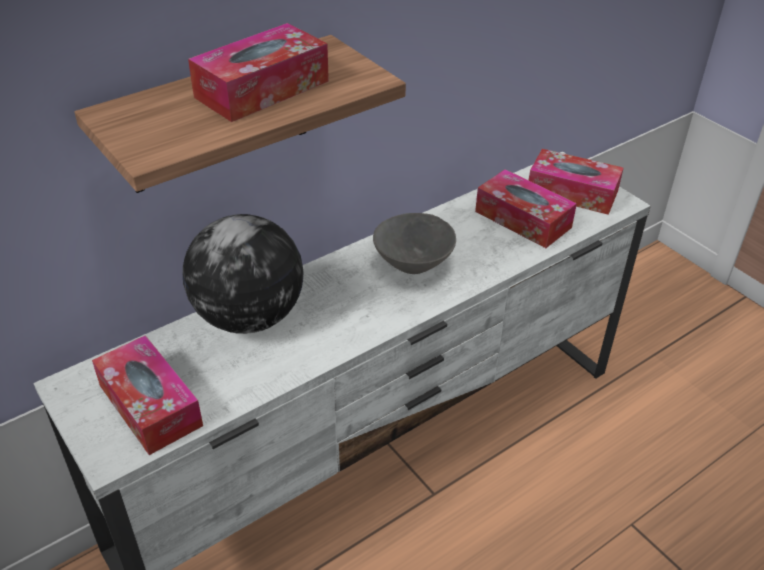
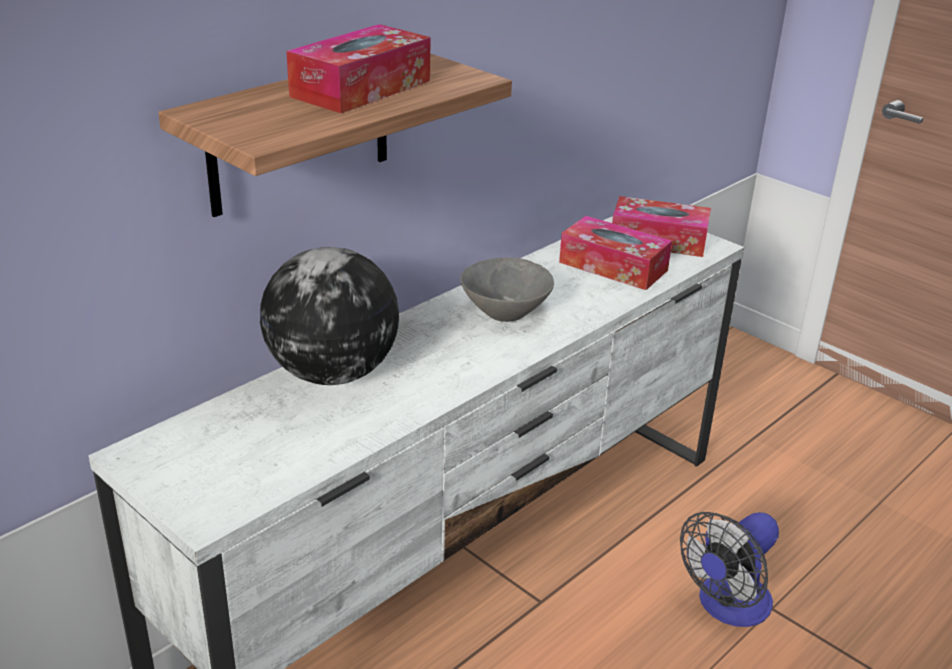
camera: 10 degrees left, 10 degrees down
tissue box [92,335,203,455] -> none
none -> fan [680,512,779,627]

